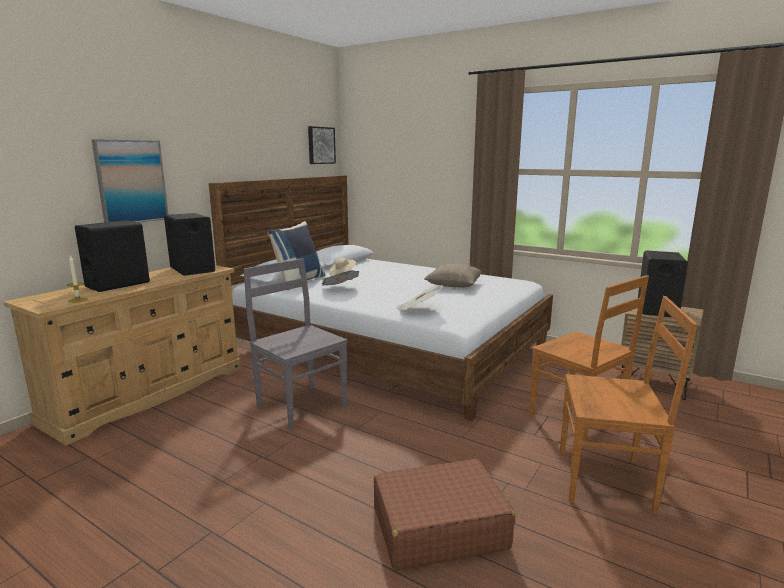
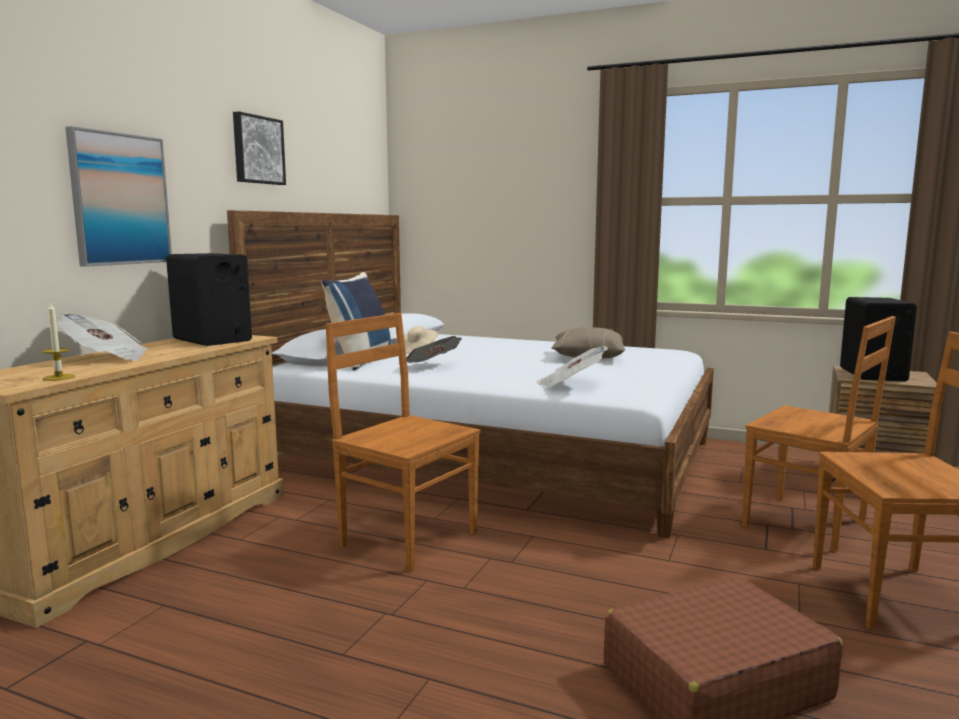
camera: 10 degrees left, 5 degrees down
black speaker [75,220,150,292] -> newspaper [57,313,148,361]
grey chair [244,258,348,430] -> brown chair [325,313,481,572]
picture [308,126,336,164] -> picture moved to [233,111,286,185]

